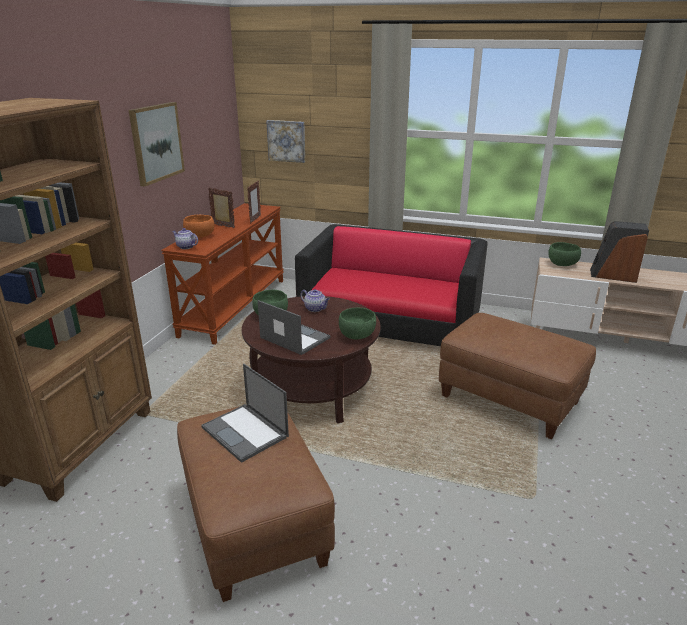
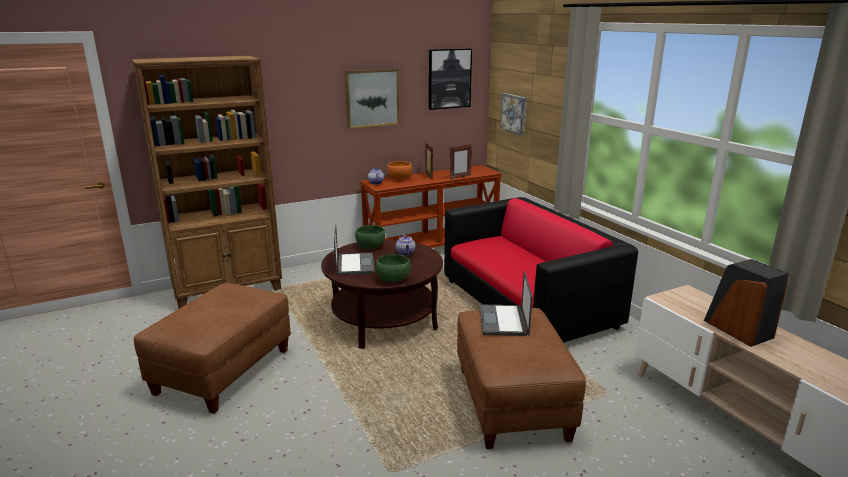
camera: 45 degrees right, 5 degrees down
laptop [201,364,289,463] -> laptop moved to [480,271,533,336]
green bowl [548,242,581,266] -> none
none -> picture [429,49,472,110]

